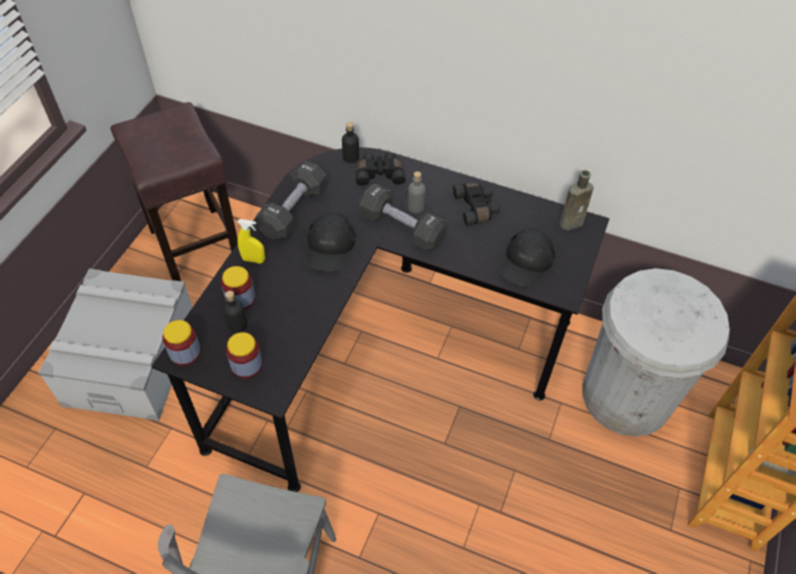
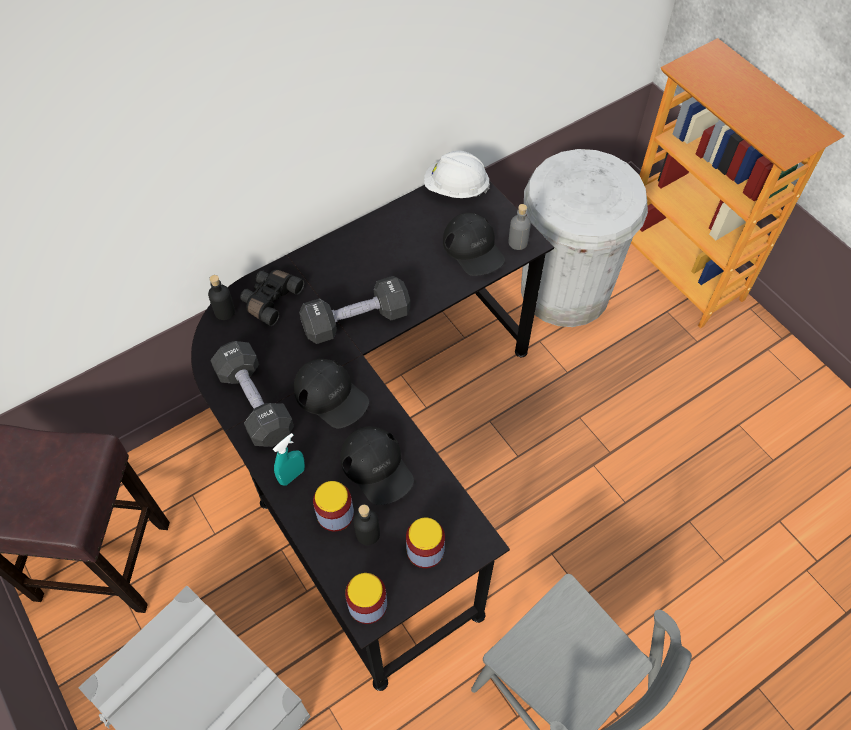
camera: 55 degrees left, 5 degrees up
yellow spray bottle [237,219,265,264] -> turquoise spray bottle [273,433,305,486]
grey bottle [408,171,426,213] -> grey bottle moved to [508,204,531,250]
black binoculars [453,183,499,226] -> none
brown bottle [560,170,594,231] -> white hard hat [424,150,490,198]
none -> black cap [340,426,414,505]

